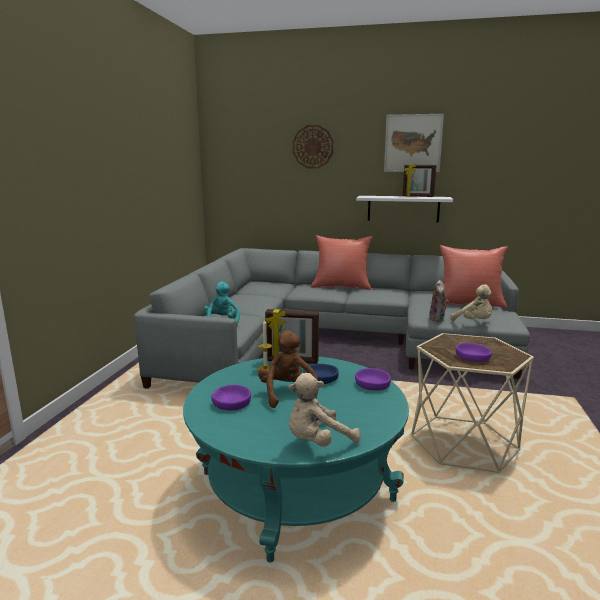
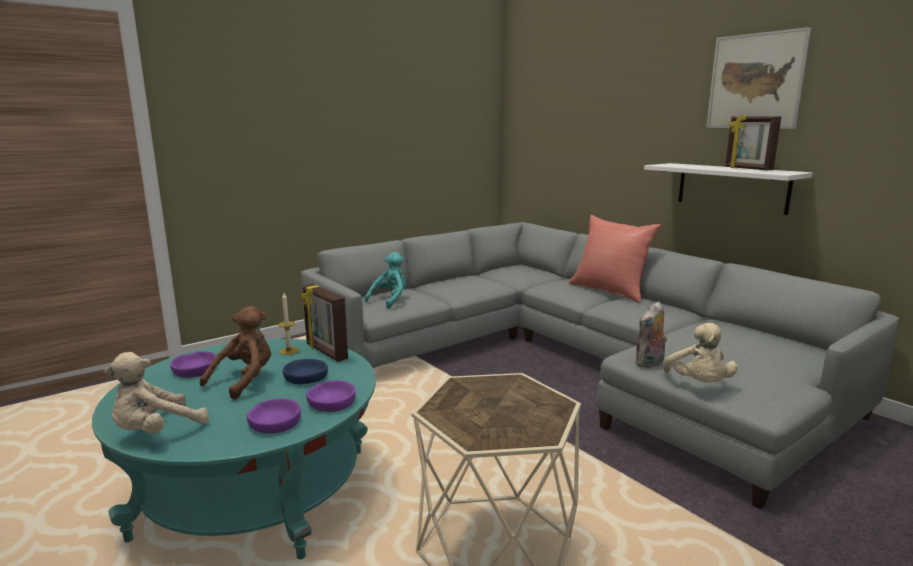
camera: 40 degrees right, 0 degrees up
beige plush toy [289,373,361,447] -> beige plush toy turned 60 degrees counterclockwise [104,352,209,434]
wall clock [293,125,334,169] -> none
red pillow [440,245,508,308] -> none
purple bowl [456,343,492,362] -> purple bowl moved to [247,398,301,434]

